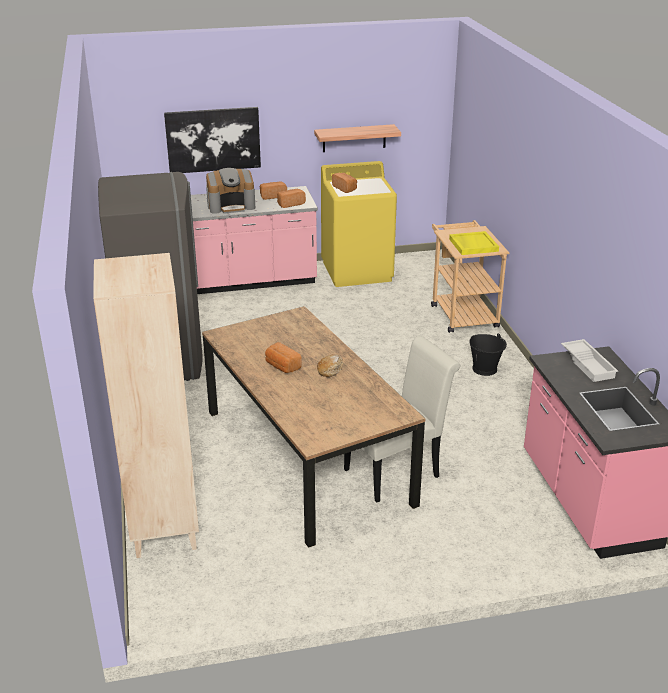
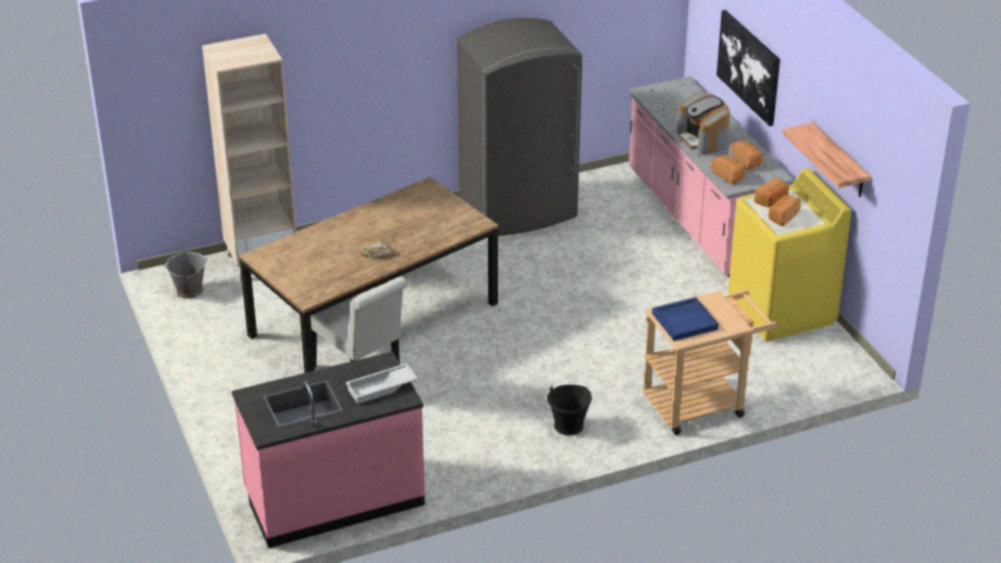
camera: 80 degrees right, 5 degrees up
bread [265,342,302,373] -> bread moved to [769,195,801,226]
yellow tray [449,231,499,255] -> blue tray [652,297,719,341]
none -> grey bucket [164,252,208,299]

